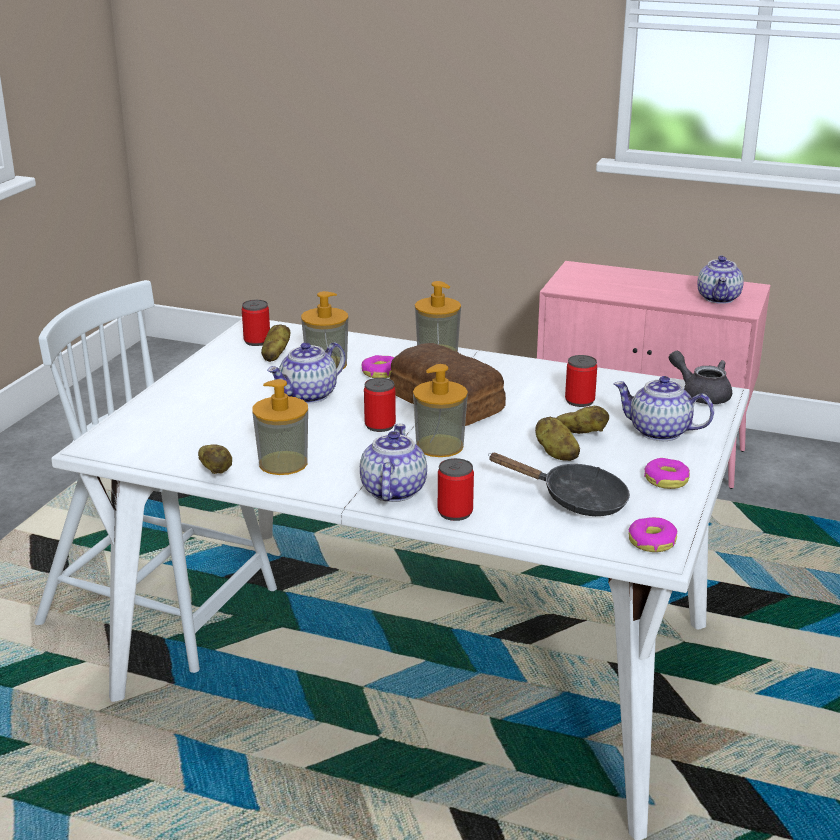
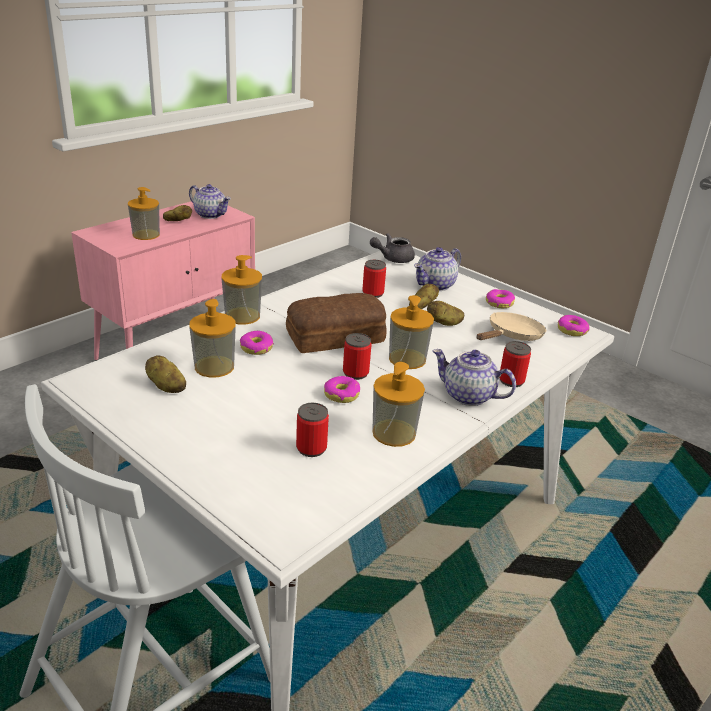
camera: 70 degrees left, 5 degrees up
potato [198,444,232,474] -> potato moved to [163,205,192,221]
can [242,300,270,346] -> can moved to [296,403,329,457]
teapot [267,342,345,403] -> none
black frying pan [488,453,630,516] -> beige frying pan [476,312,546,341]
none -> soap dispenser [128,187,160,240]
none -> donut [324,376,360,403]

